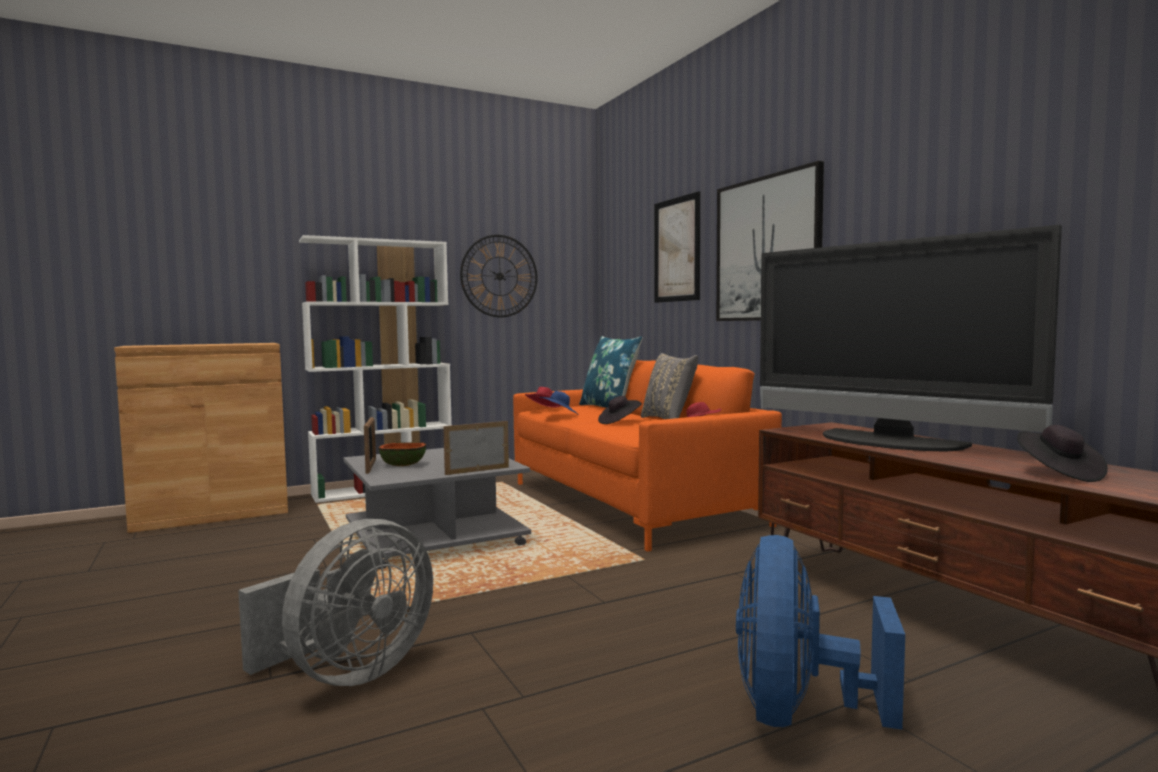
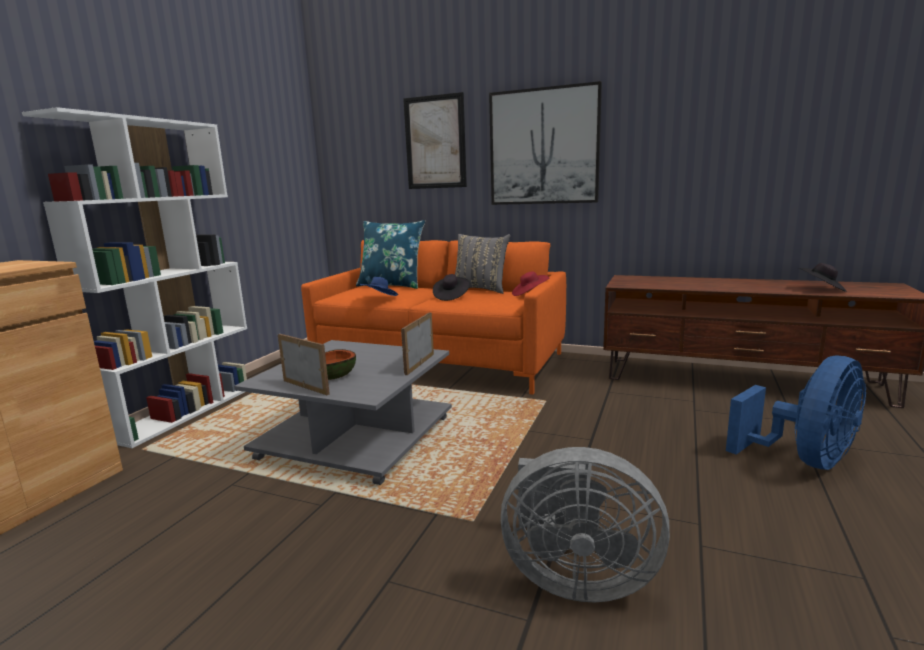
camera: 40 degrees left, 10 degrees up
grey fan [238,519,433,686] -> grey fan turned 105 degrees clockwise [501,447,670,602]
wall clock [460,235,537,318] -> none
red hat [525,387,562,407] -> none
blue fan [736,535,905,730] -> blue fan turned 105 degrees counterclockwise [726,355,866,470]
television [760,225,1062,451] -> none

